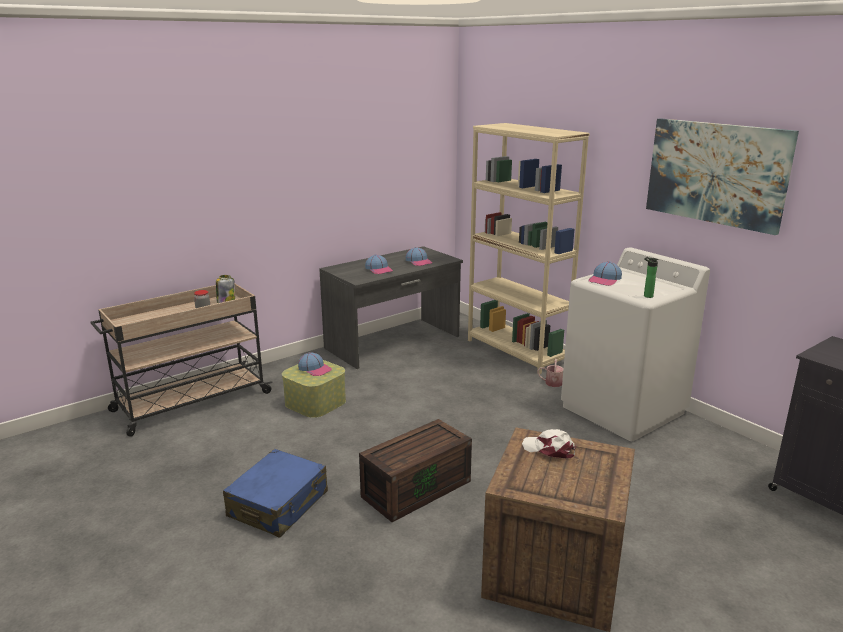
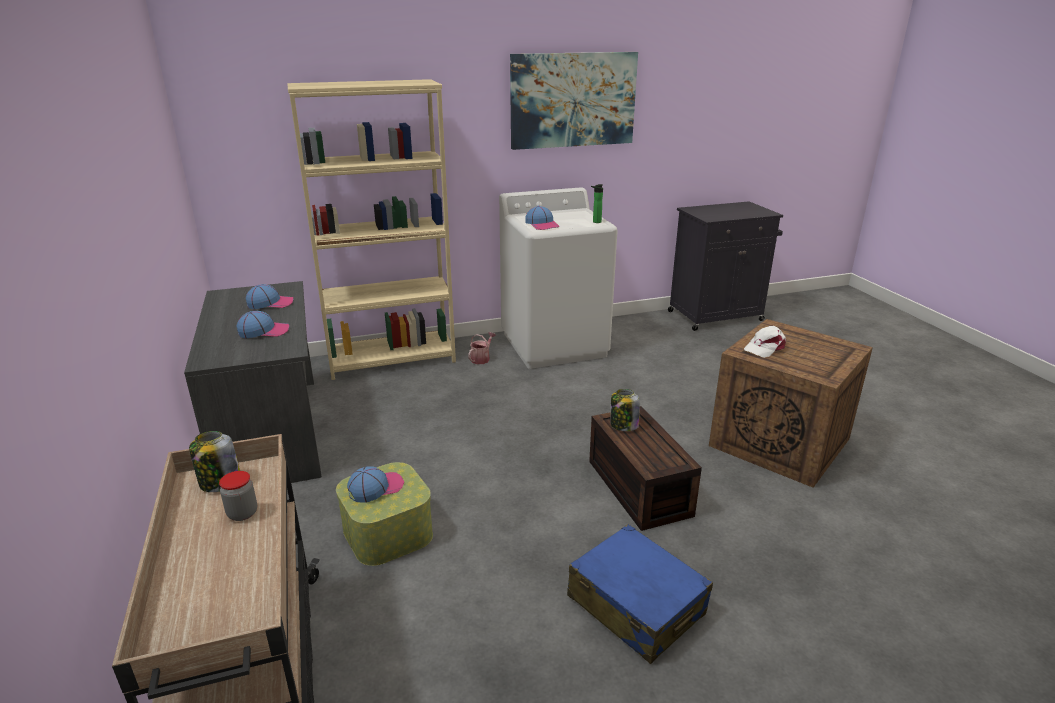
camera: 70 degrees left, 5 degrees up
none -> jar [610,389,640,431]

